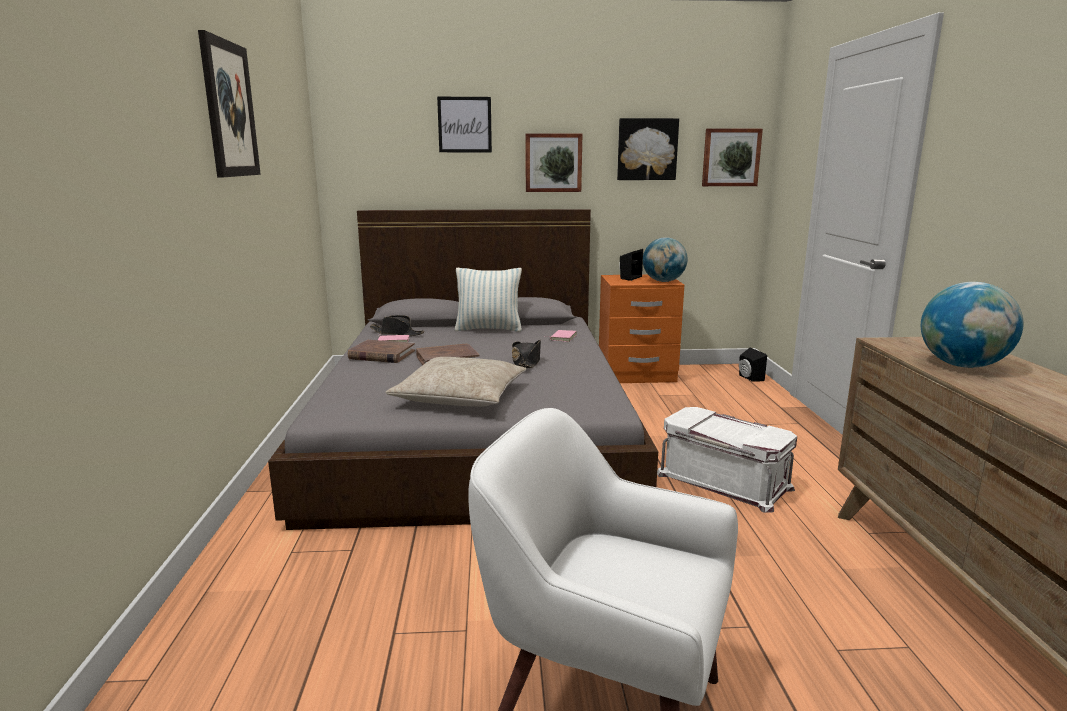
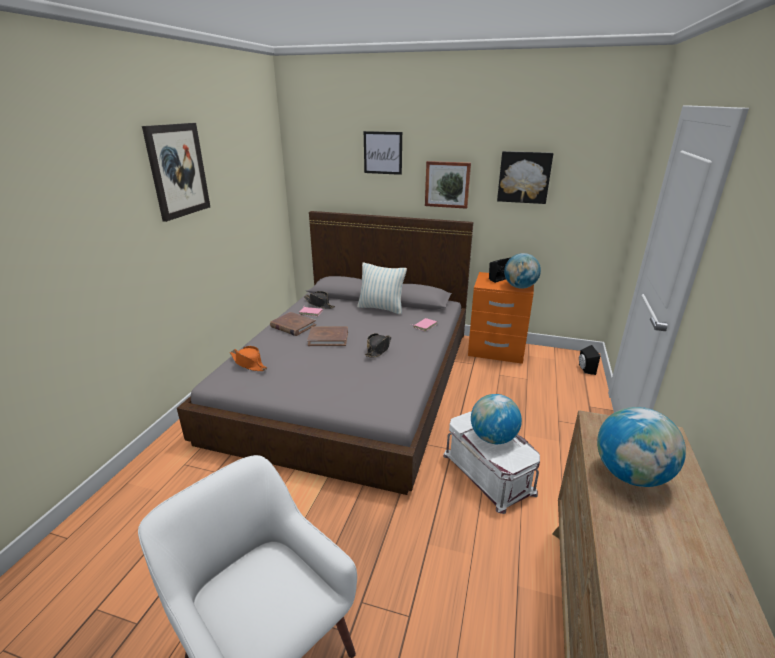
camera: 20 degrees right, 10 degrees up
beige pillow [386,357,527,407] -> none
picture [702,128,763,186] -> none
none -> orange hat [230,346,267,371]
none -> globe [471,394,522,444]

